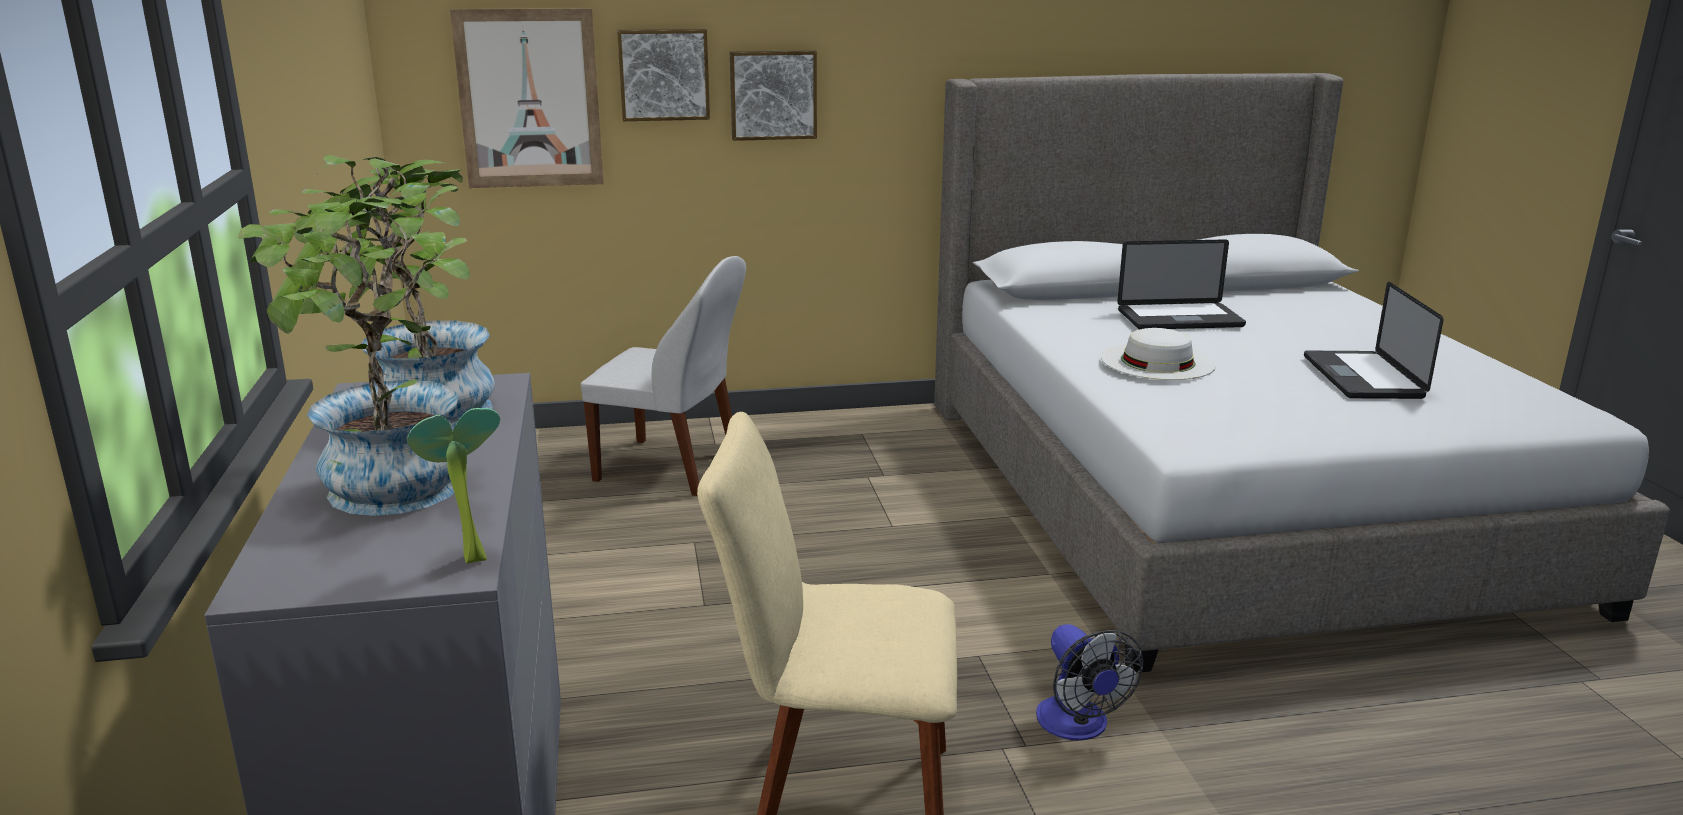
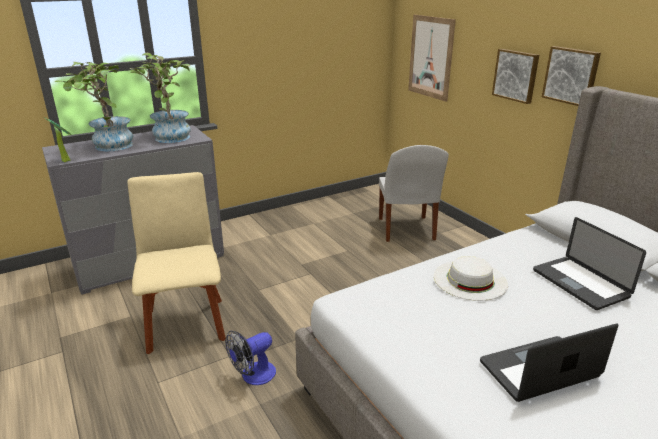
camera: 70 degrees right, 5 degrees up
picture [617,29,710,121] -> picture moved to [542,46,601,106]

